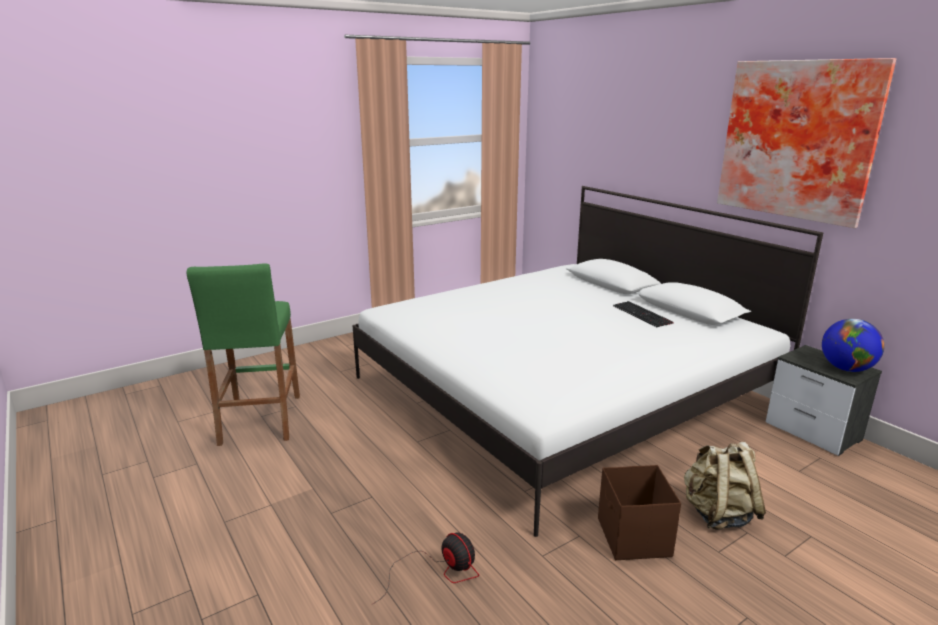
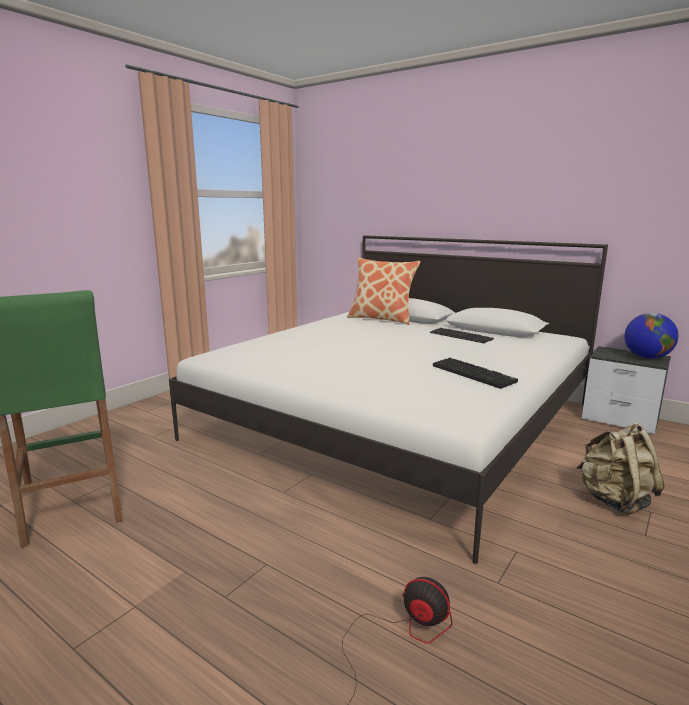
camera: 20 degrees left, 5 degrees down
brown storage box [598,465,681,560] -> none
picture [717,58,896,228] -> none
none -> pillow [347,258,421,325]
none -> keyboard [433,358,518,389]

